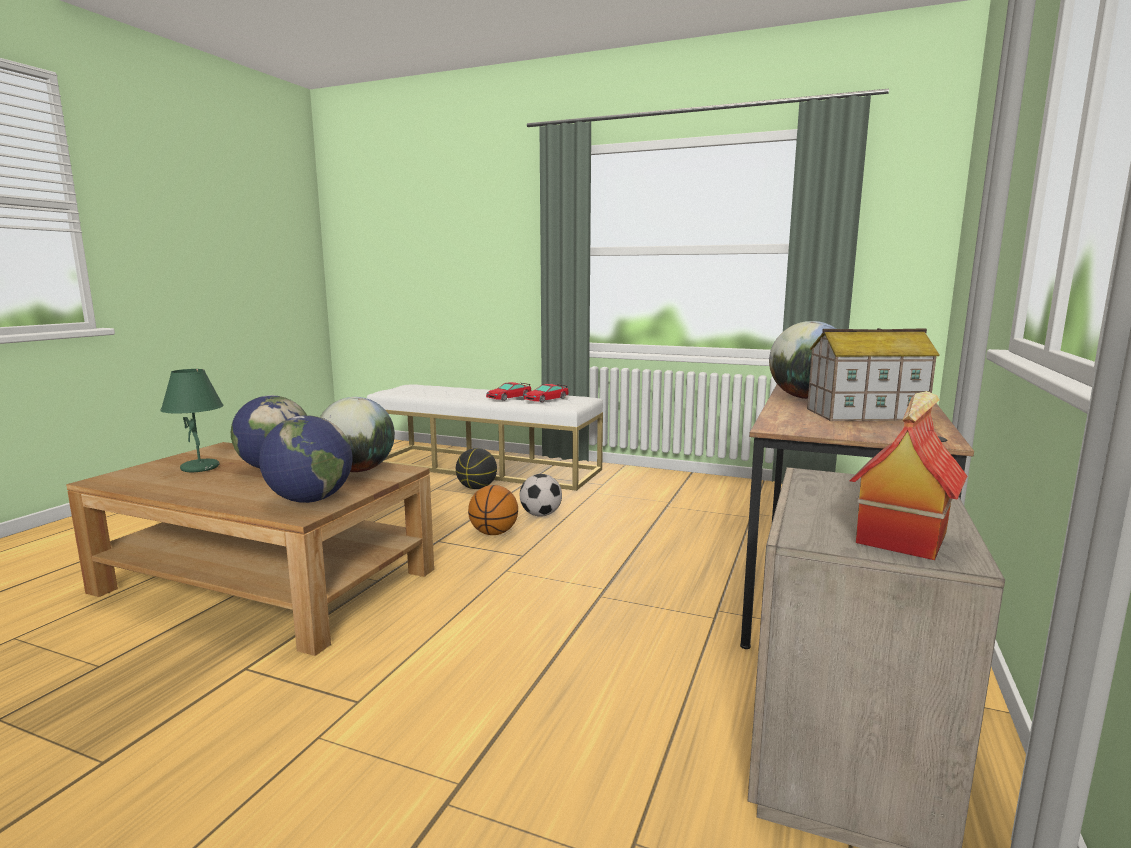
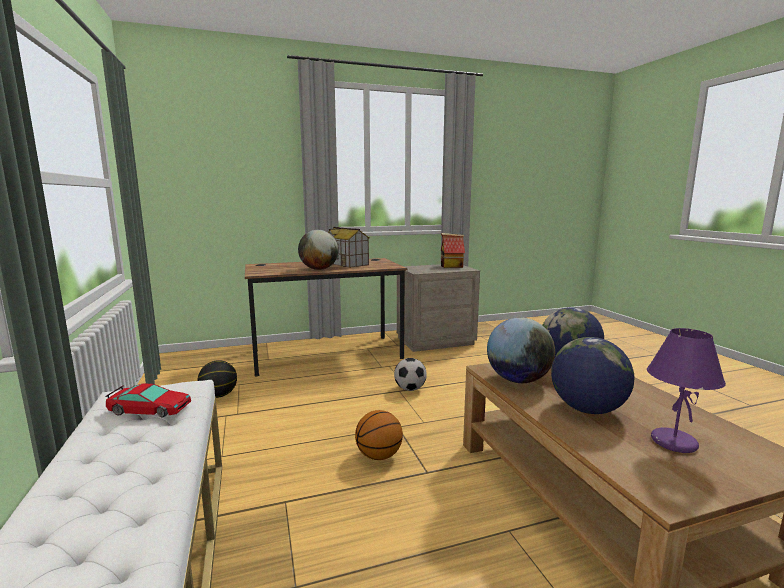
camera: 130 degrees left, 0 degrees up
green table lamp [160,369,224,472] -> purple table lamp [647,328,726,453]
basketball [456,448,497,489] -> basketball moved to [198,360,237,398]
toy car [486,382,531,401] -> none
football [520,474,562,517] -> football moved to [394,358,427,391]

